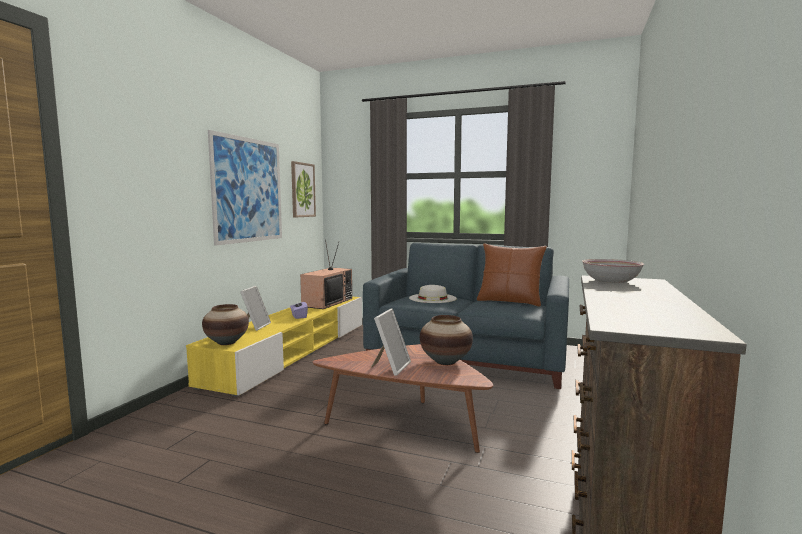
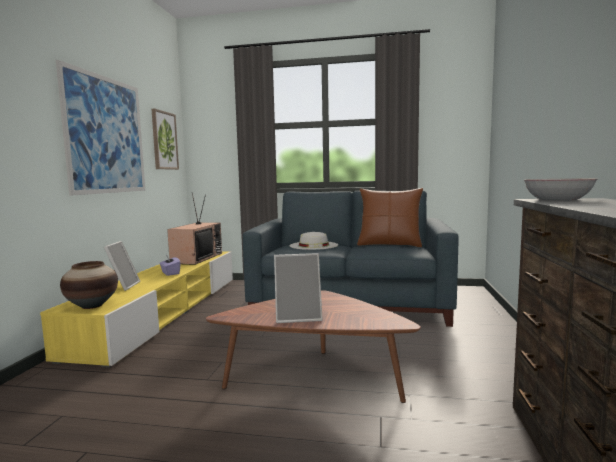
camera: 10 degrees left, 0 degrees up
picture frame [371,309,411,376] -> picture frame turned 75 degrees clockwise [274,253,323,323]
vase [420,315,473,365] -> none

